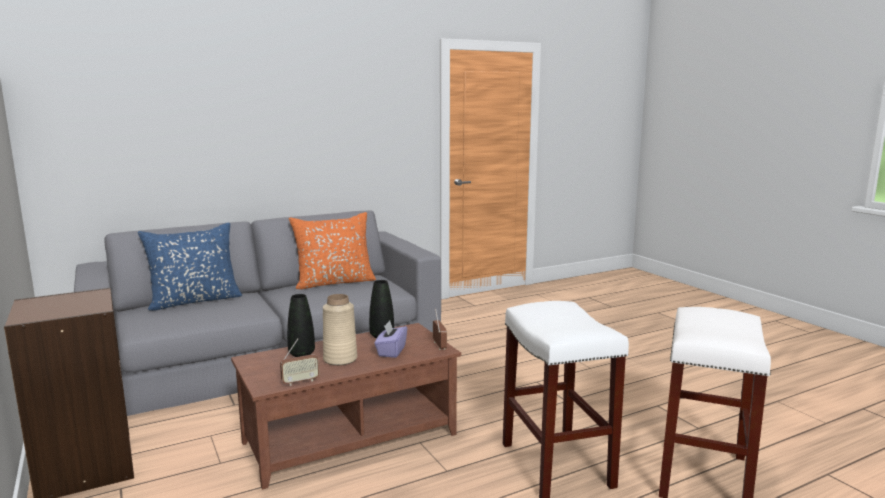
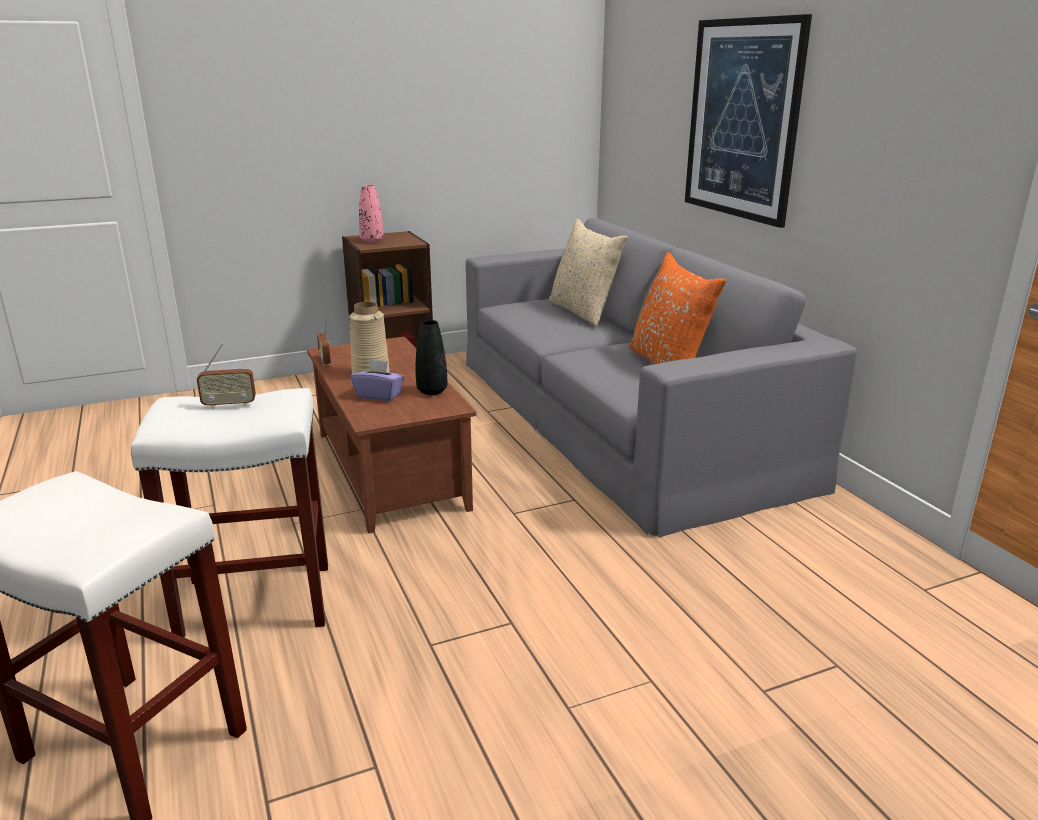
camera: 95 degrees right, 10 degrees up
blue pillow [138,223,242,311] -> beige pillow [549,219,627,326]
black vase [287,294,315,357] -> none
radio [433,309,447,350] -> radio moved to [197,343,256,409]
none -> pink vase [359,185,384,243]
none -> picture [685,14,812,228]

